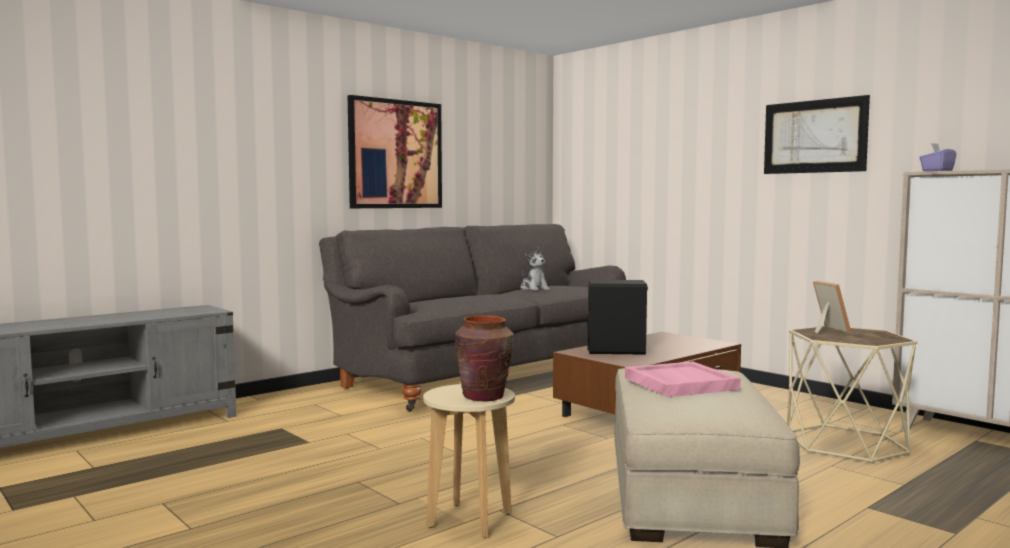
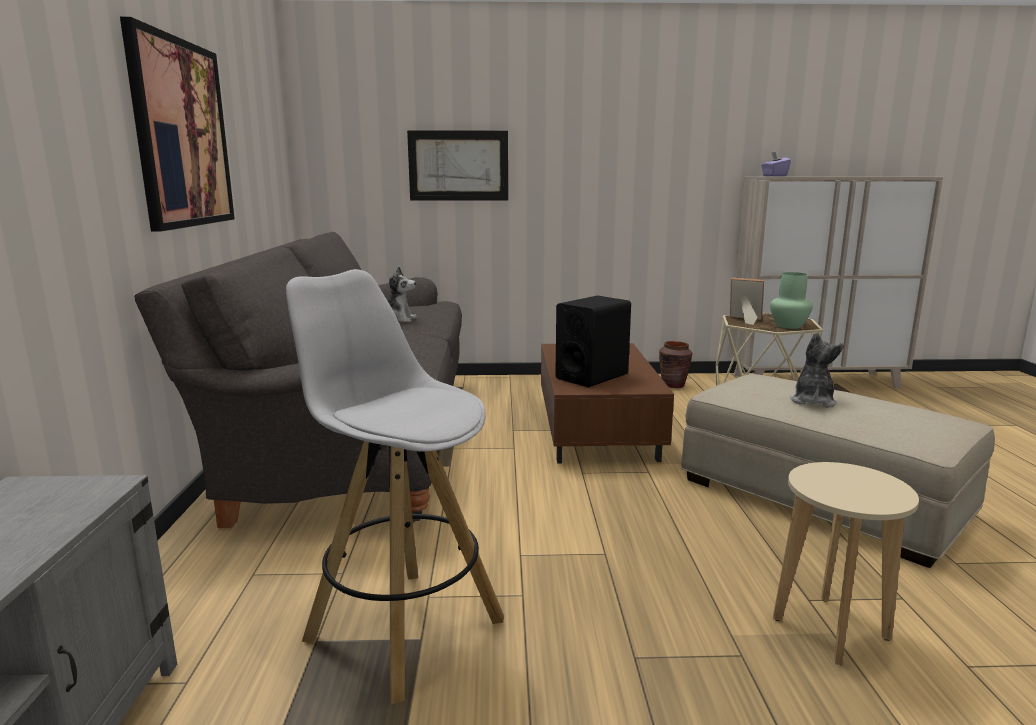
camera: 50 degrees left, 10 degrees up
brown vase [455,315,514,402] -> brown vase moved to [659,341,692,388]
pink tray [625,362,741,397] -> plush toy [790,332,844,407]
picture [764,95,870,174] -> picture moved to [407,130,508,201]
none -> white stool [286,269,504,704]
none -> green vase [770,272,813,329]

